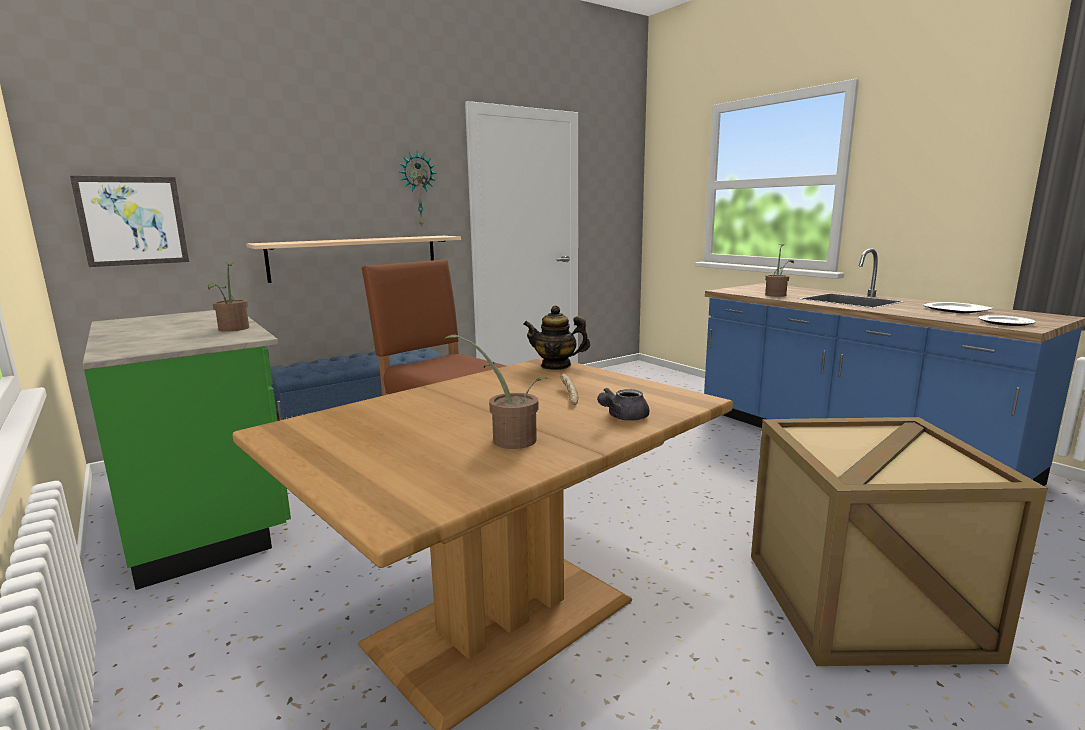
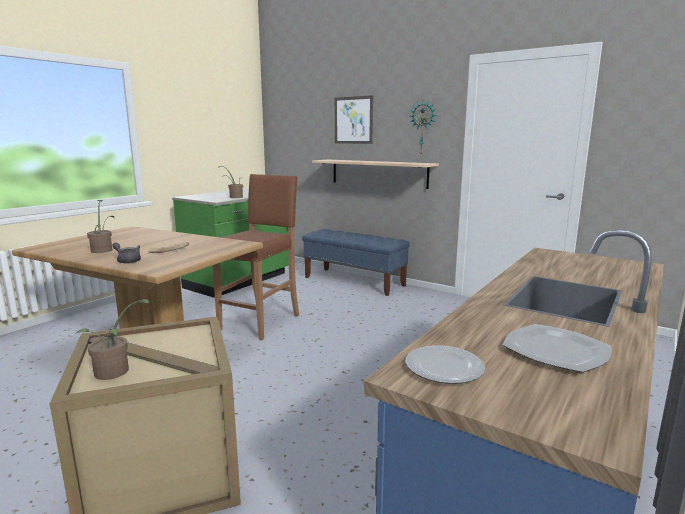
camera: 70 degrees right, 0 degrees up
picture [70,176,189,267] -> picture moved to [335,95,373,144]
teapot [523,305,590,370] -> none
potted plant [765,244,794,297] -> potted plant moved to [77,299,151,380]

